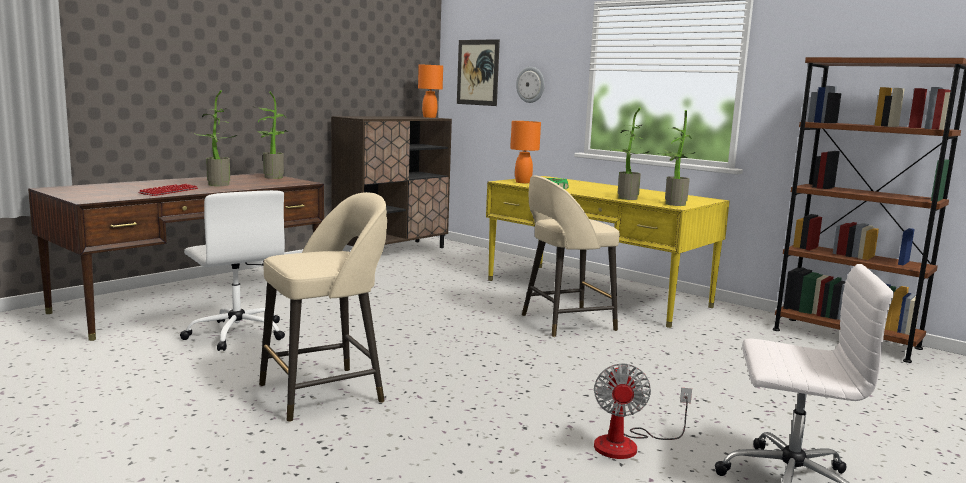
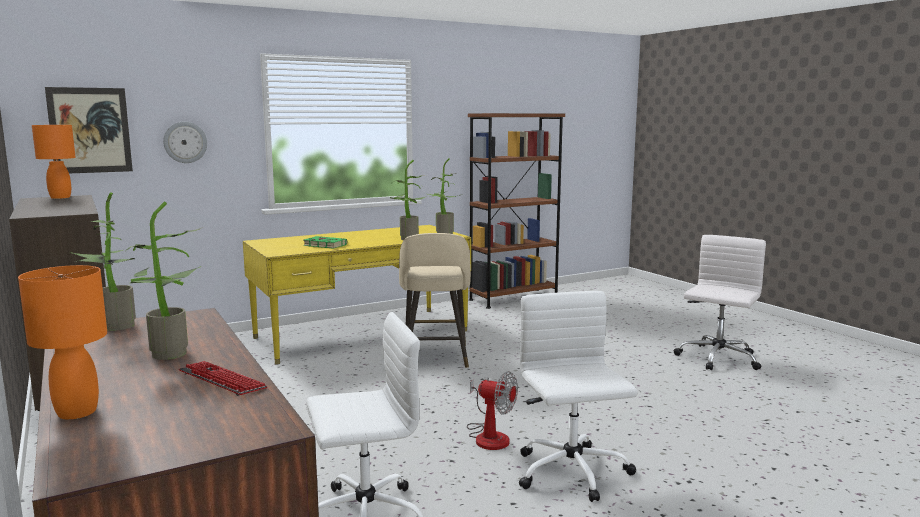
camera: 70 degrees left, 0 degrees up
beige stool [259,192,387,422] -> white office chair [519,291,637,502]
orange table lamp [510,121,541,183] -> orange table lamp moved to [18,265,107,419]
fan [594,363,692,459] -> fan moved to [467,371,518,450]

